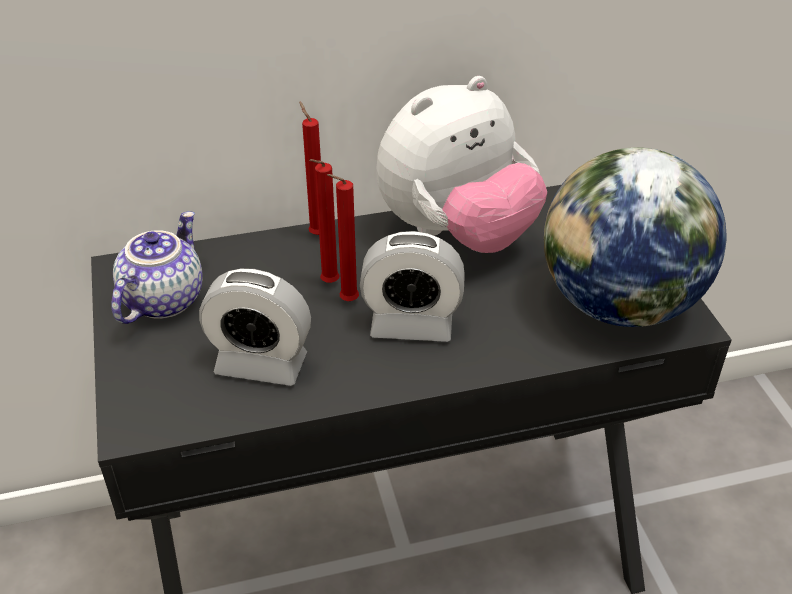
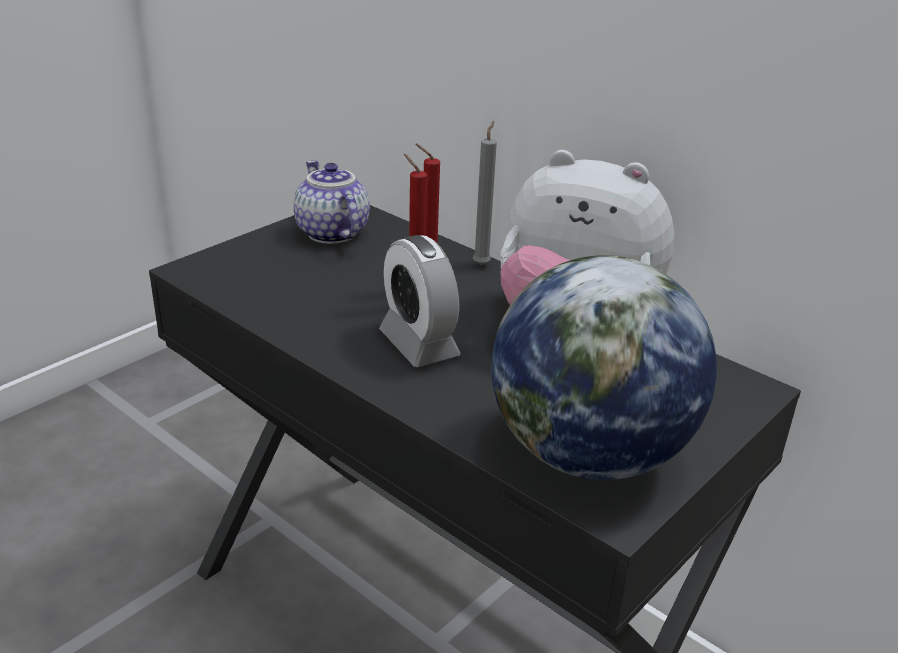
camera: 55 degrees right, 10 degrees down
teapot [111,211,203,324] -> teapot turned 105 degrees counterclockwise [293,160,370,244]
alarm clock [199,268,311,386] -> none
red candle [299,101,321,235] -> grey candle [473,121,497,265]

